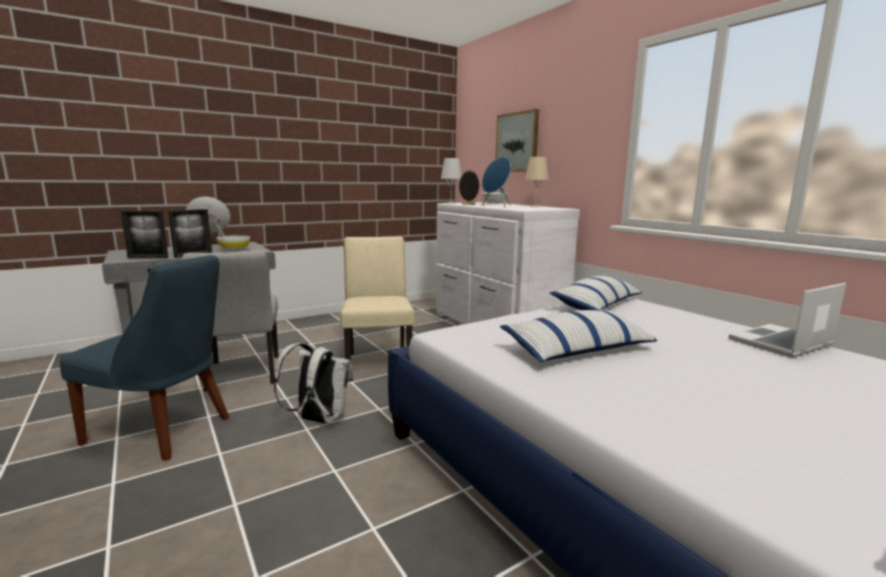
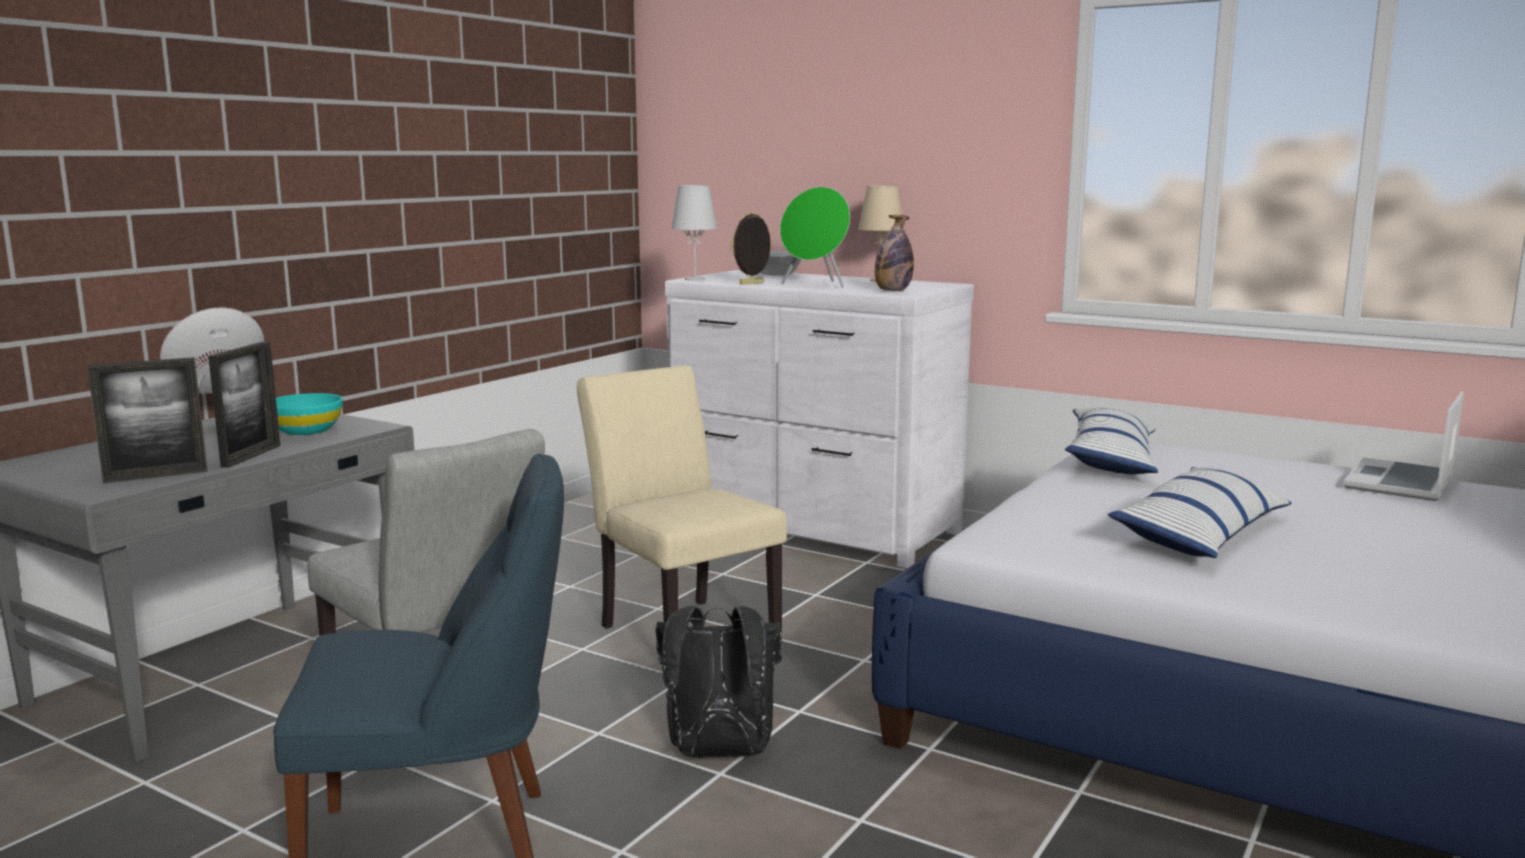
camera: 25 degrees left, 0 degrees up
white bowl [217,235,250,251] -> turquoise bowl [276,393,343,435]
white backpack [274,343,353,424] -> black backpack [655,606,782,758]
blue speaker [482,157,511,207] -> green speaker [780,187,850,288]
picture [495,109,539,172] -> none
none -> bottle [875,215,914,291]

